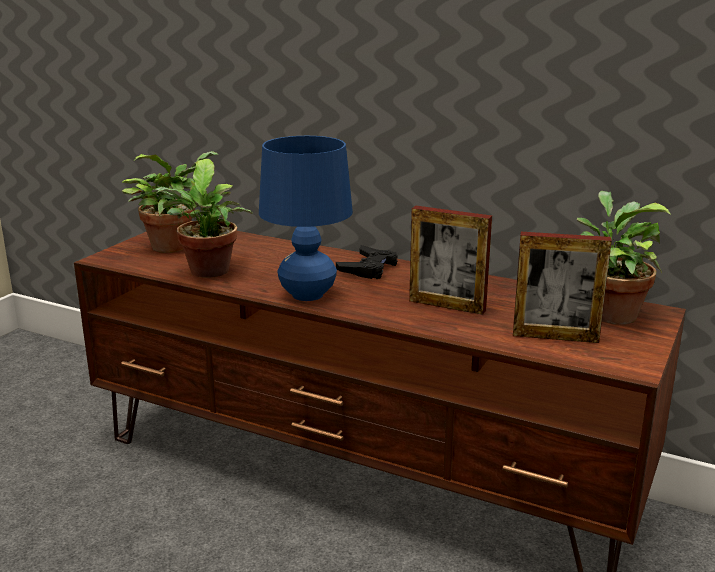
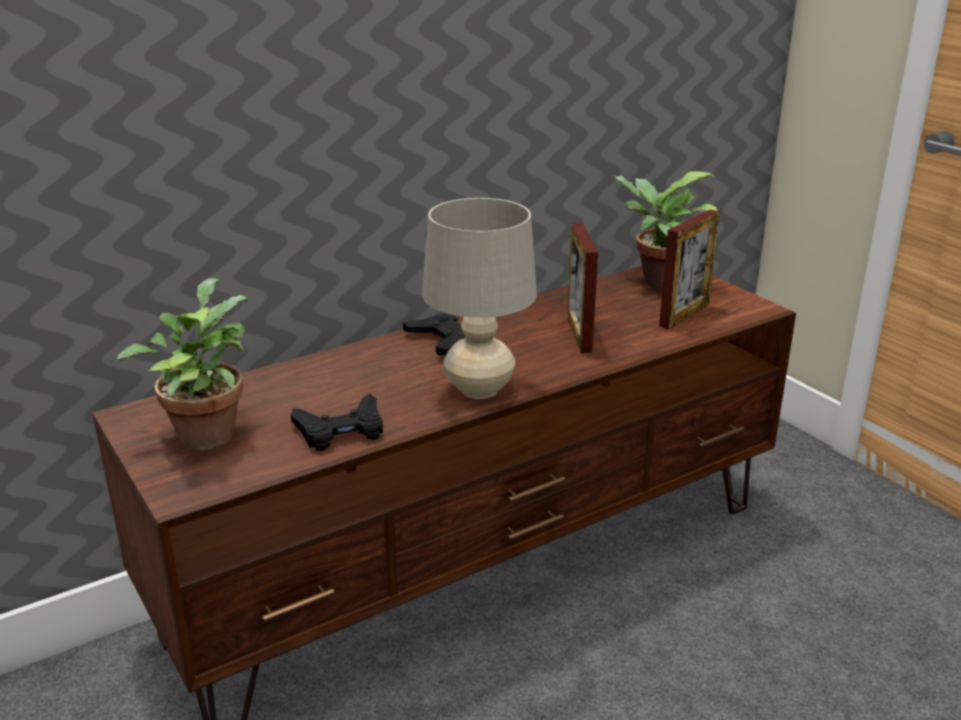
camera: 60 degrees left, 5 degrees up
potted plant [152,159,253,278] -> black game controller [291,393,383,451]
blue table lamp [259,136,353,301] -> beige table lamp [422,198,537,399]
picture frame [409,206,492,315] -> picture frame turned 120 degrees clockwise [567,222,598,353]

